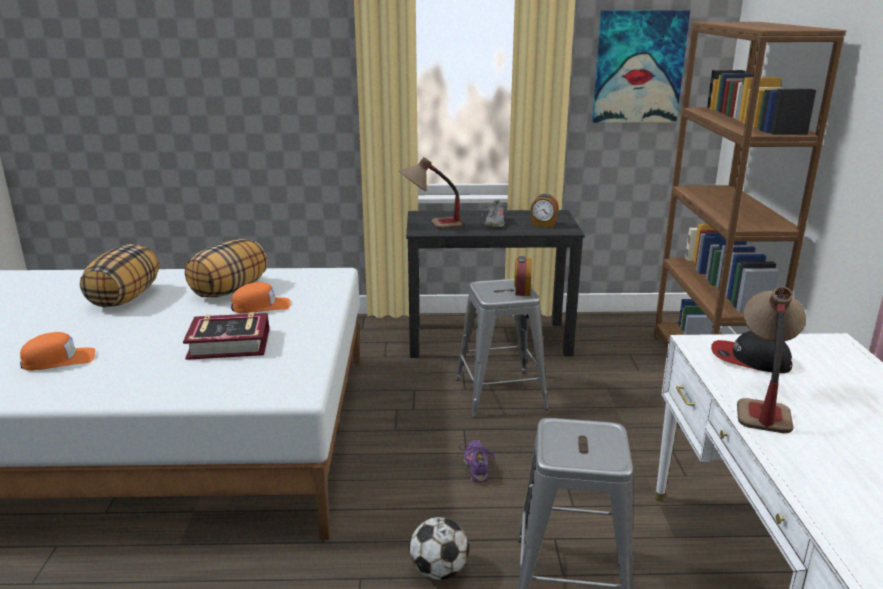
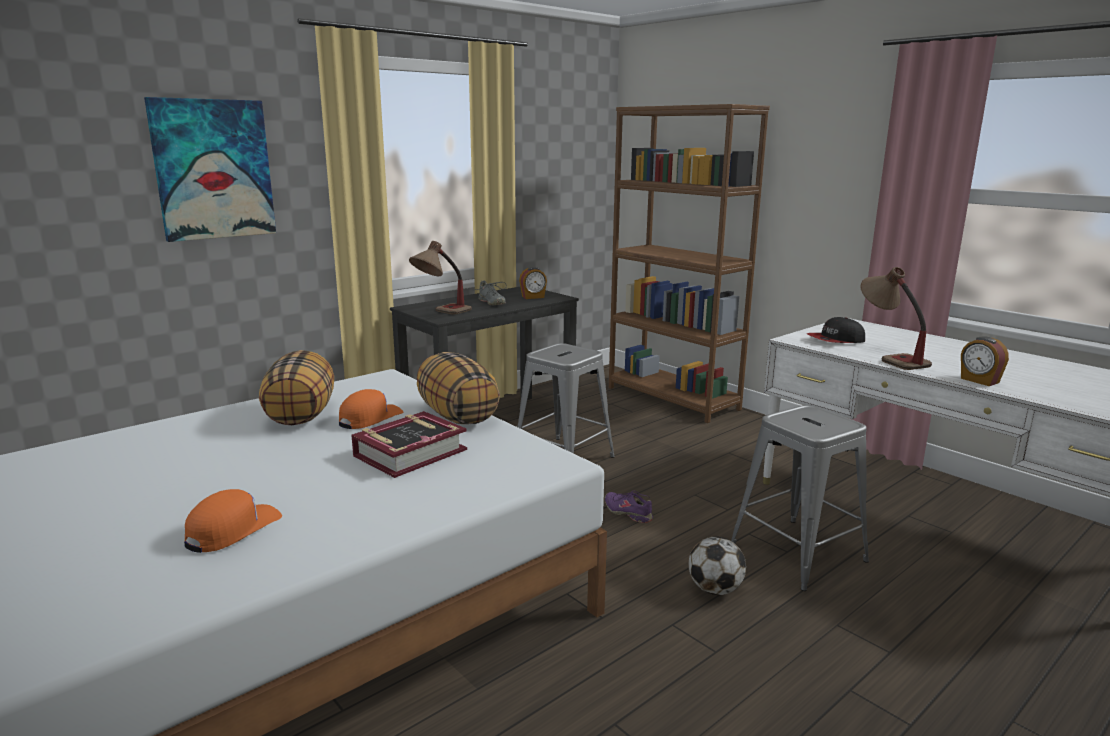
camera: 40 degrees left, 5 degrees down
pillow [80,244,159,307] -> pillow moved to [417,352,500,424]
alarm clock [514,256,532,296] -> alarm clock moved to [961,337,1009,386]
picture [592,10,690,123] -> picture moved to [144,97,276,242]

